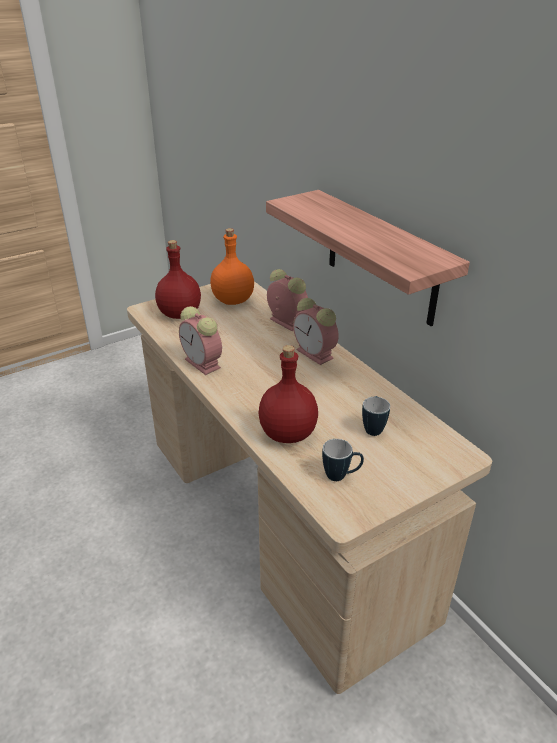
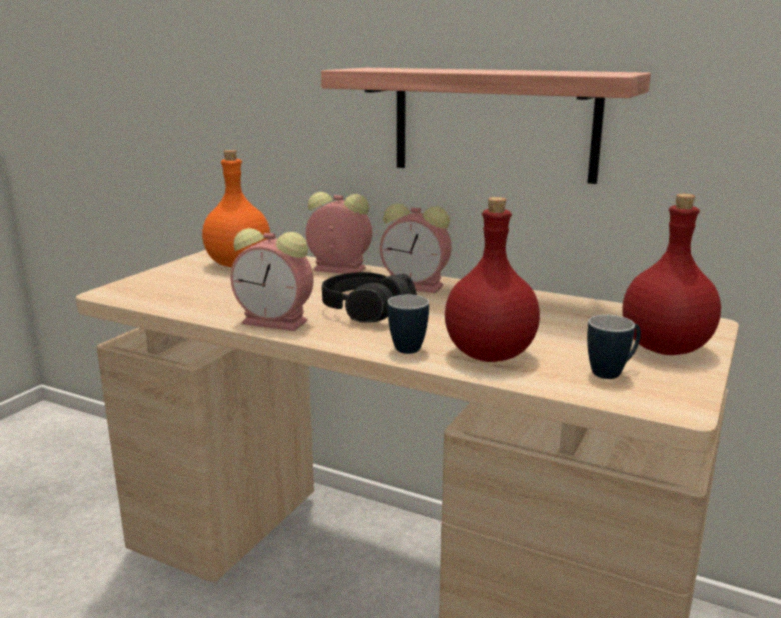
camera: 30 degrees left, 15 degrees down
red bottle [155,240,201,319] -> red bottle moved to [623,194,721,355]
mug [362,396,390,436] -> mug moved to [388,295,429,354]
none -> black headphones [322,272,417,322]

